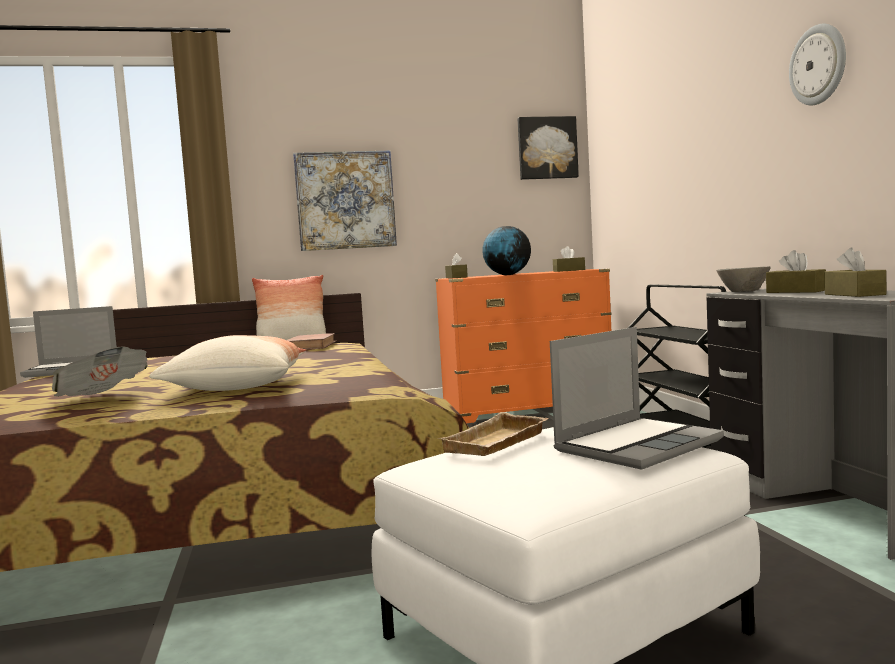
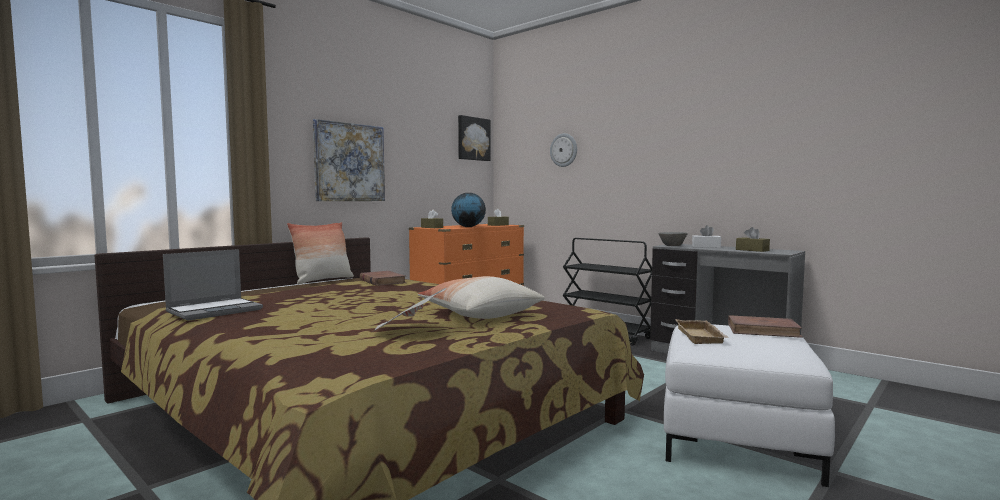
camera: 35 degrees left, 0 degrees up
laptop [550,327,724,470] -> brown book [728,315,803,338]
brown tissue box [766,250,826,293] -> white tissue box [692,225,721,248]
wall clock [789,24,846,106] -> wall clock moved to [550,133,577,167]

